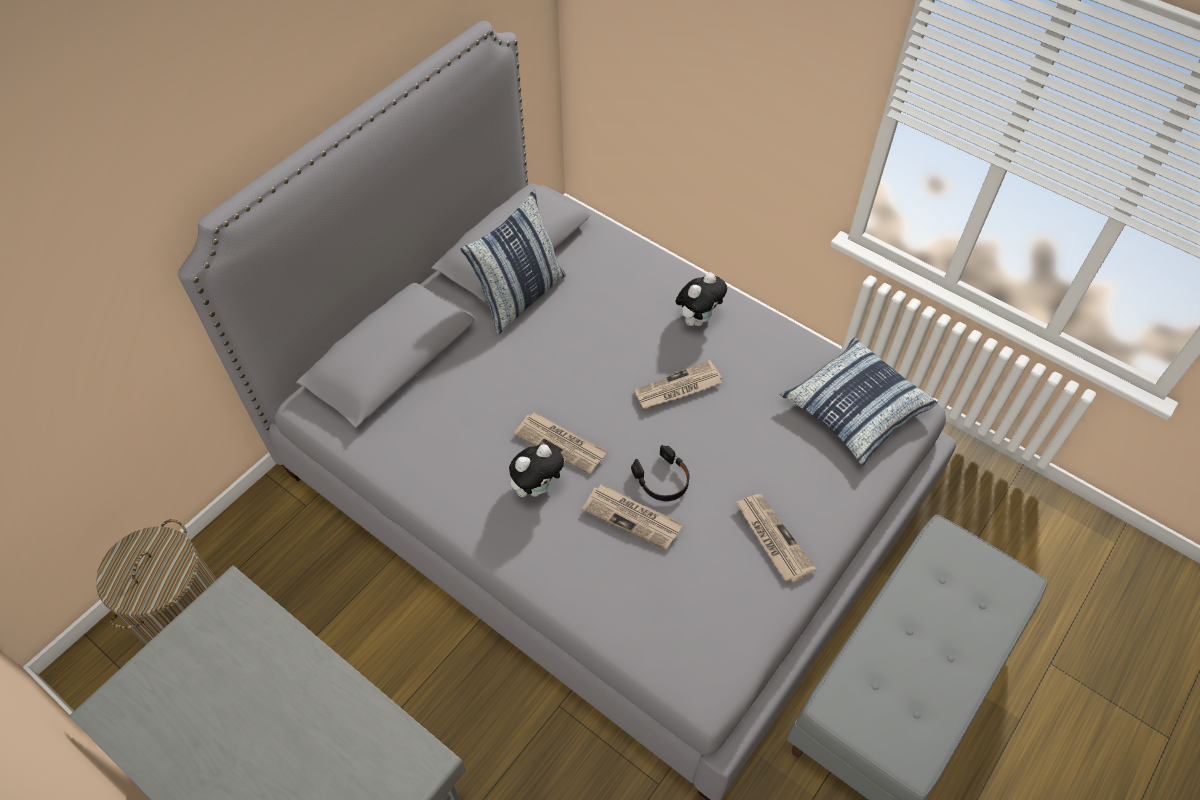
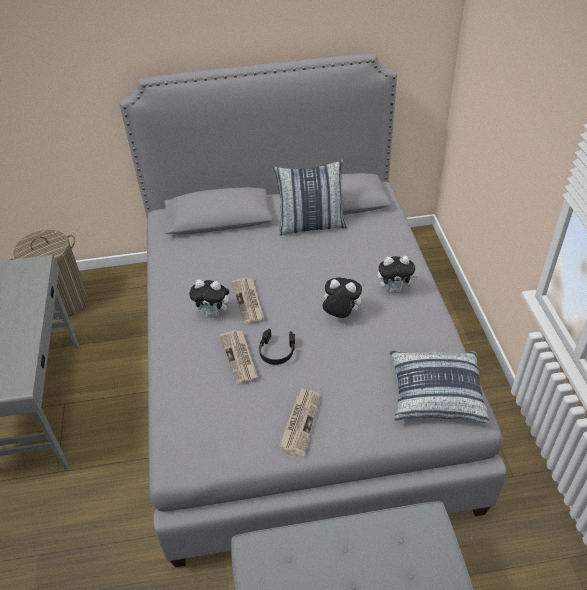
camera: 45 degrees right, 10 degrees down
newspaper [634,360,722,409] -> plush toy [320,278,362,318]

